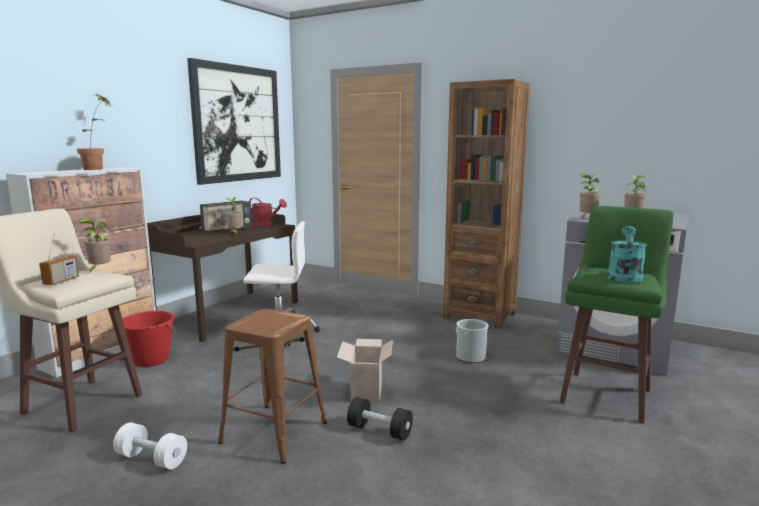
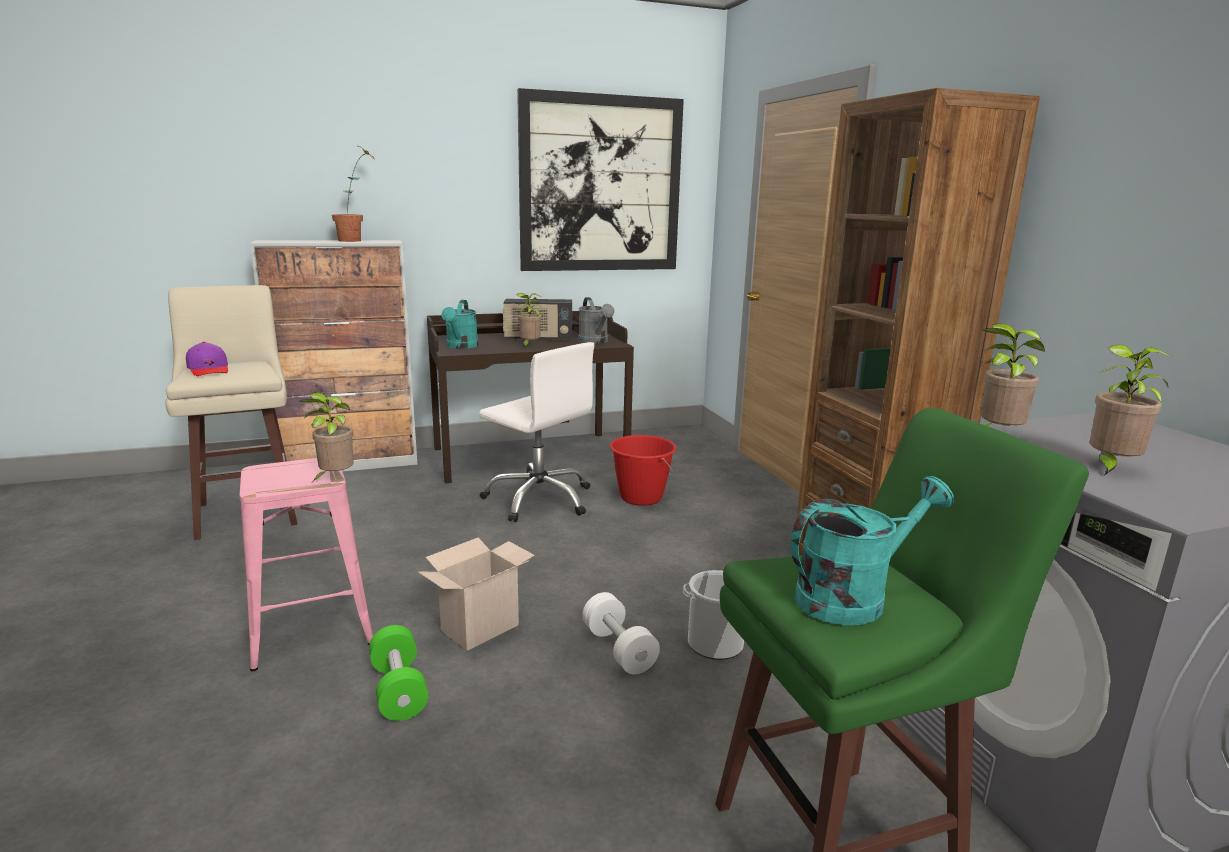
camera: 40 degrees right, 5 degrees up
radio [39,234,79,285] -> purple cap [186,342,228,376]
potted plant [79,218,111,273] -> potted plant moved to [298,393,354,481]
white dumbbell [113,422,187,469] -> white dumbbell moved to [582,592,660,674]
red bucket [122,311,176,367] -> red bucket moved to [610,435,677,506]
brown stool [218,309,327,464] -> pink stool [239,458,373,671]
red watering can [249,198,287,228] -> grey watering can [578,297,615,344]
black dumbbell [347,397,413,441] -> green dumbbell [369,625,428,721]
none -> turquoise watering can [442,300,478,349]

